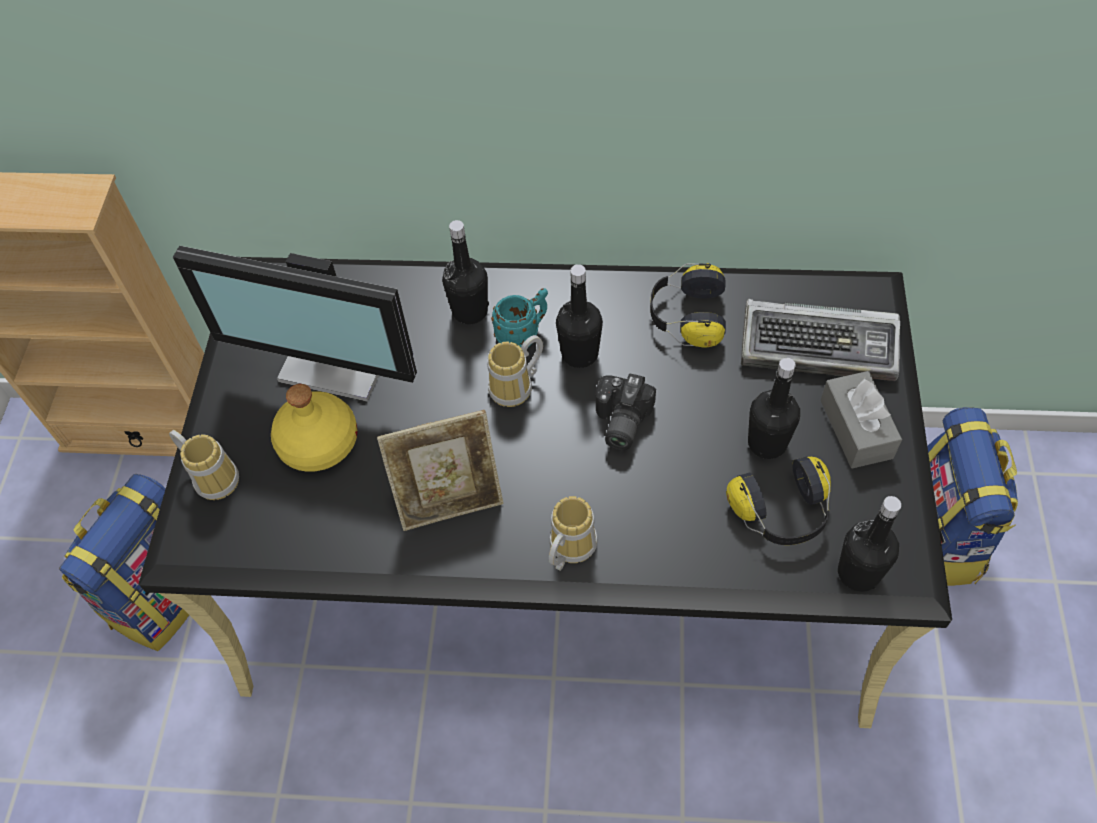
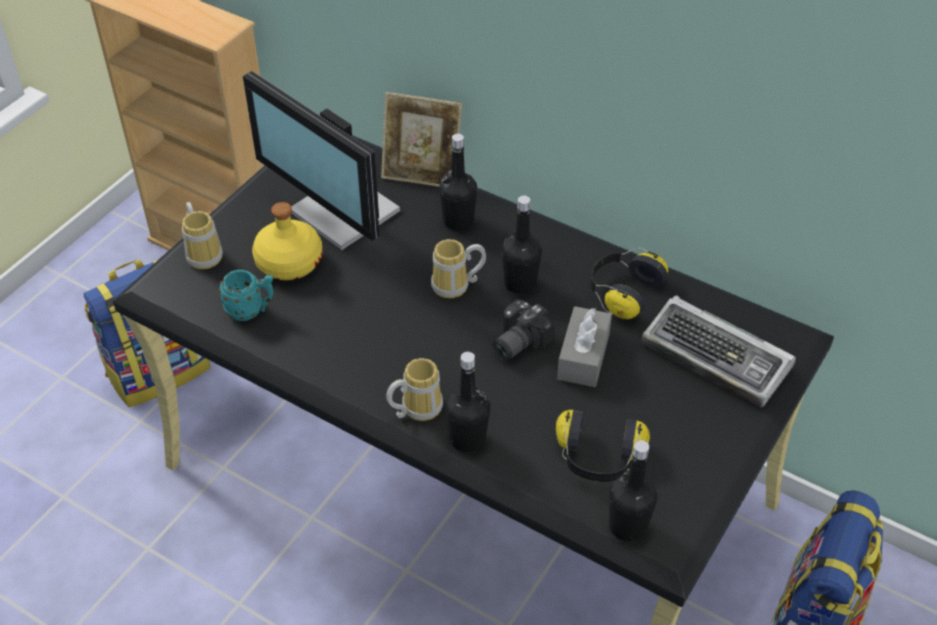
camera: 25 degrees right, 10 degrees down
picture frame [377,410,504,531] -> picture frame moved to [381,92,462,187]
turquoise mug [491,288,548,347] -> turquoise mug moved to [219,270,274,321]
black bottle [748,358,800,459] -> black bottle moved to [445,352,490,453]
grey tissue box [821,371,902,468] -> grey tissue box moved to [557,306,612,387]

